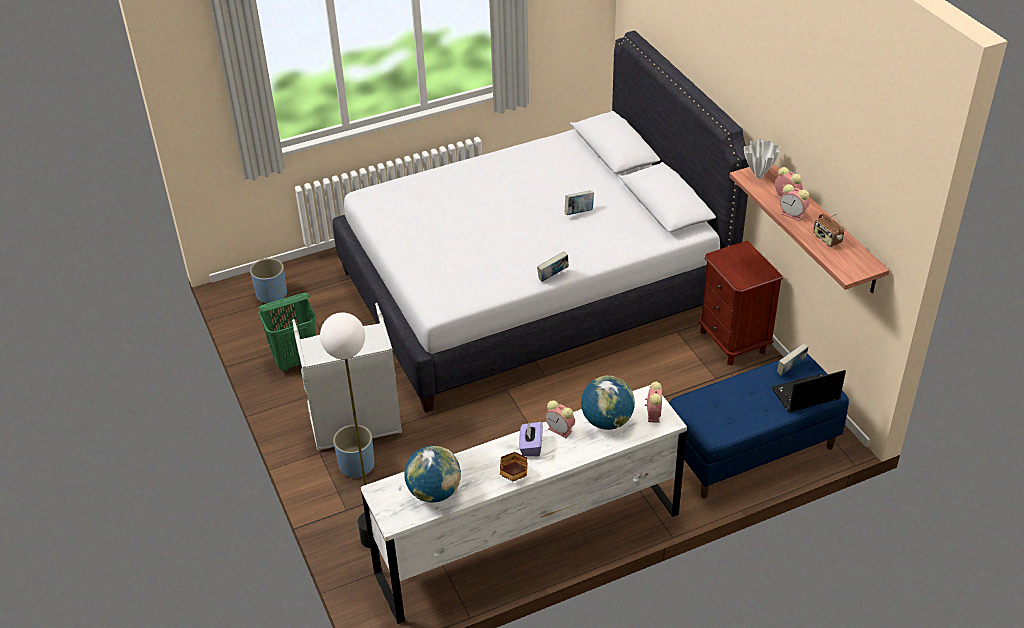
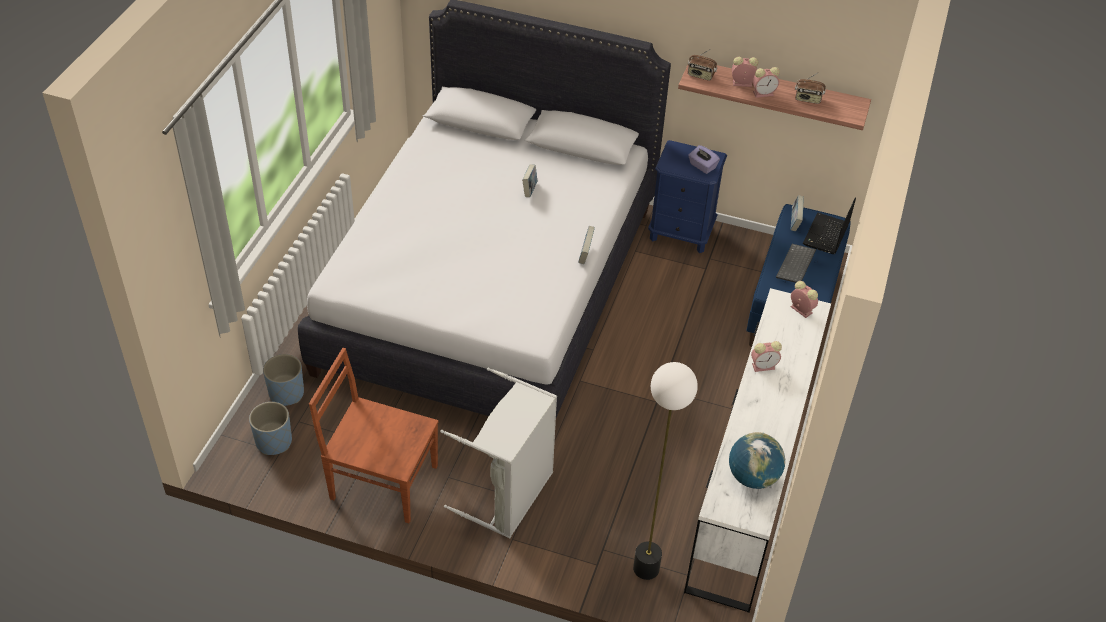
camera: 50 degrees left, 5 degrees up
green laundry basket [258,293,316,371] -> brown chair [309,348,439,523]
blue planter [333,425,374,479] -> blue planter moved to [263,354,304,406]
bowl [500,452,528,481] -> none
purple tissue box [519,422,543,456] -> purple tissue box moved to [688,145,720,174]
globe [581,376,635,430] -> none
brown nightstand [699,240,783,366] -> blue nightstand [648,140,727,253]
white vase [744,139,780,179] -> radio [688,49,717,81]
none -> keyboard [776,244,816,283]

